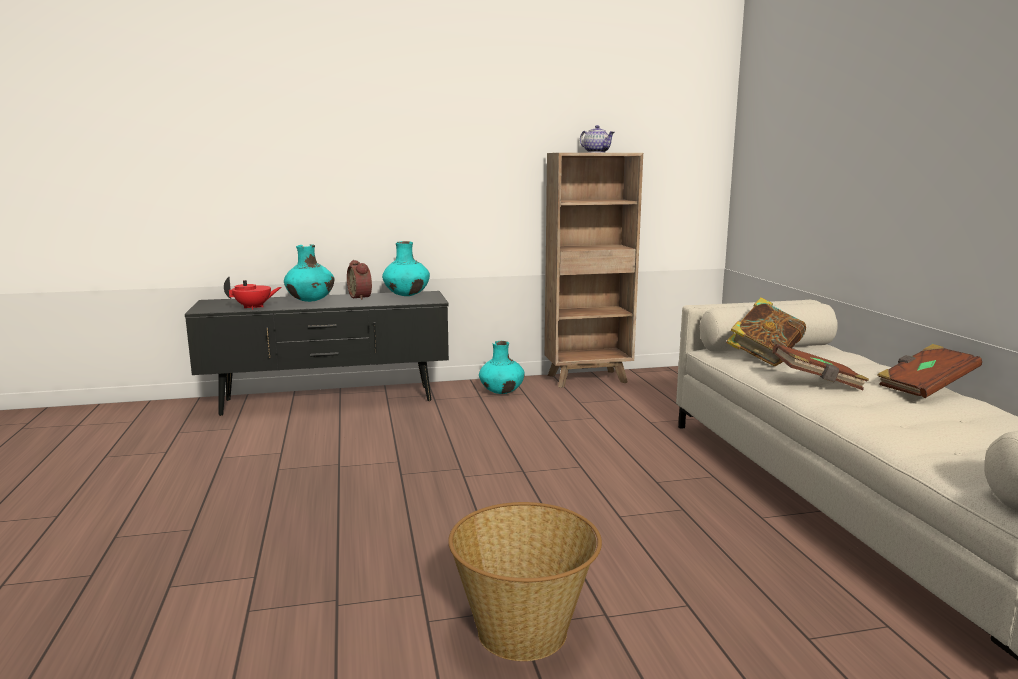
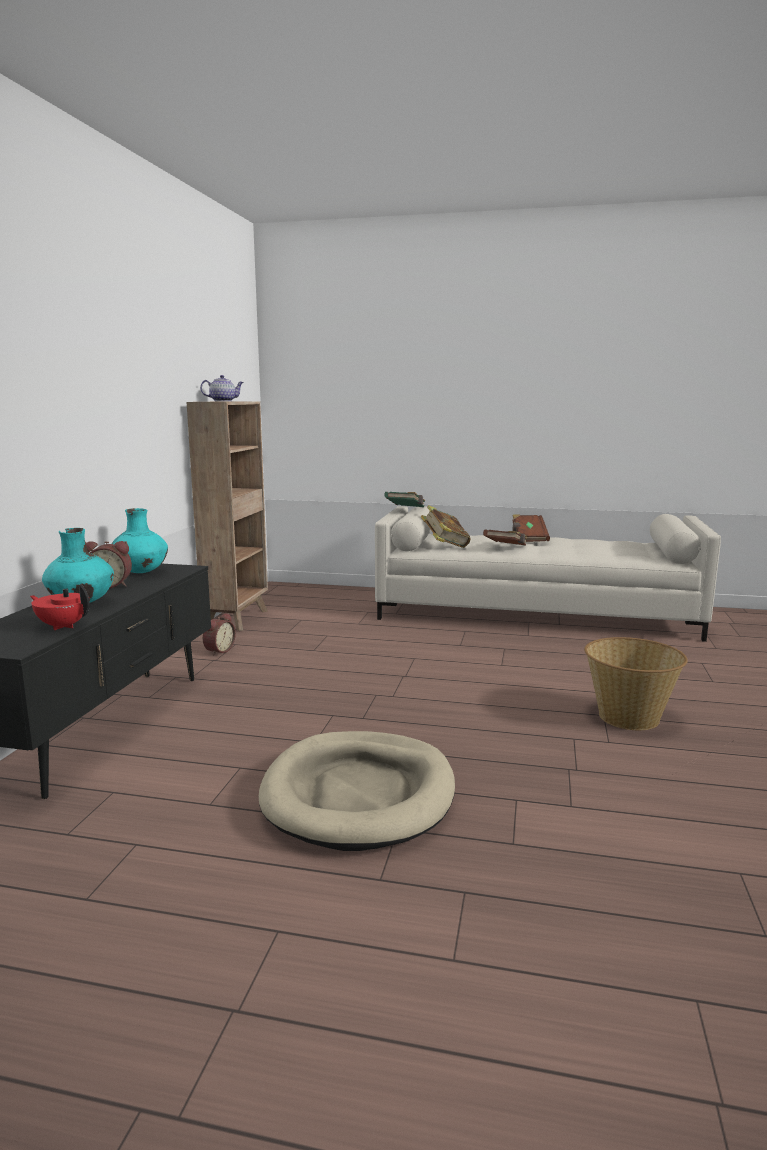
camera: 65 degrees left, 0 degrees up
red teapot [224,276,282,310] -> red teapot turned 75 degrees counterclockwise [30,584,90,630]
turquoise vase [479,341,525,394] -> alarm clock [203,613,236,656]
none -> beige dog bed [259,731,455,851]
none -> green book [384,492,425,507]

